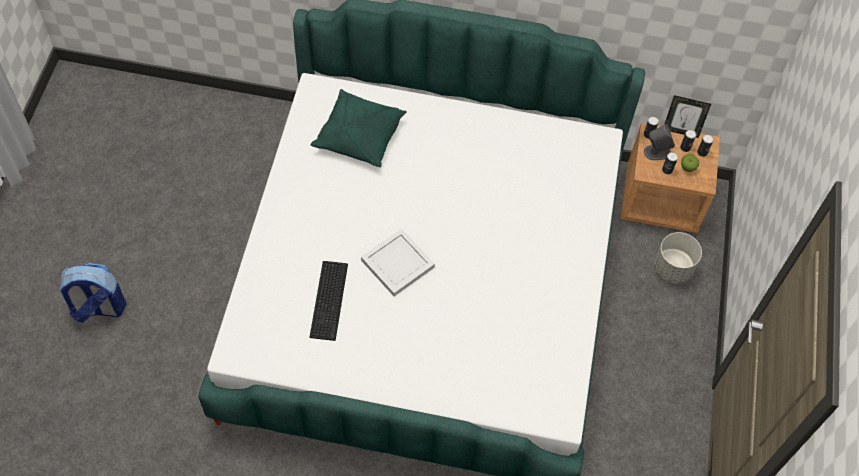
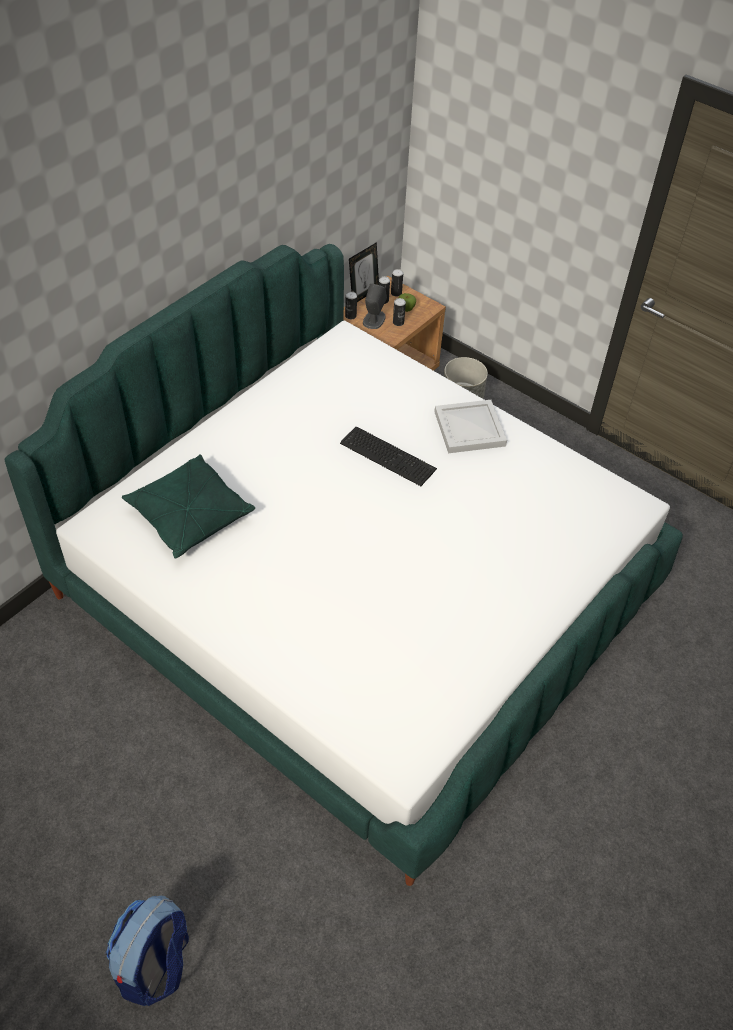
camera: 60 degrees left, 10 degrees down
keyboard [309,261,348,341] -> keyboard moved to [340,427,437,486]
white tray [361,229,435,296] -> white tray moved to [434,400,507,453]

